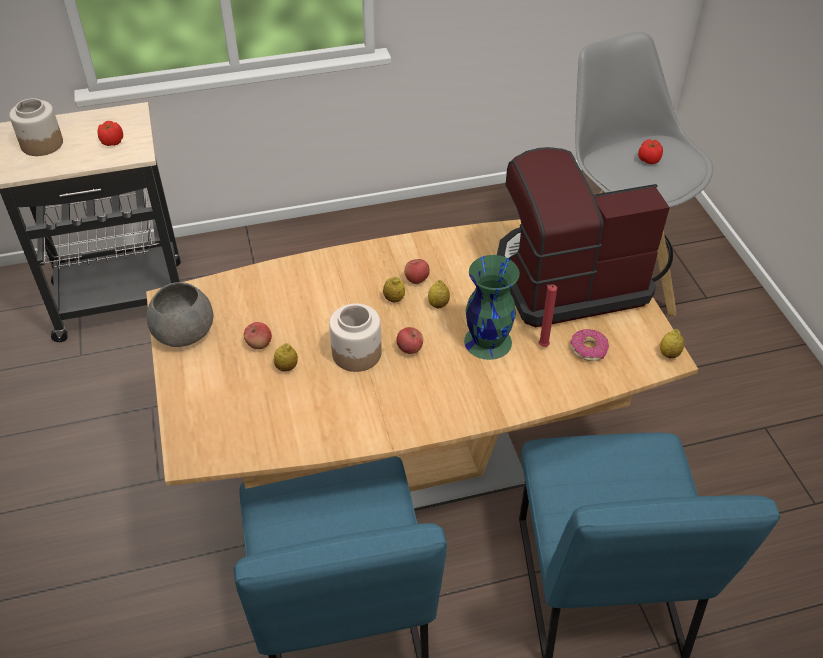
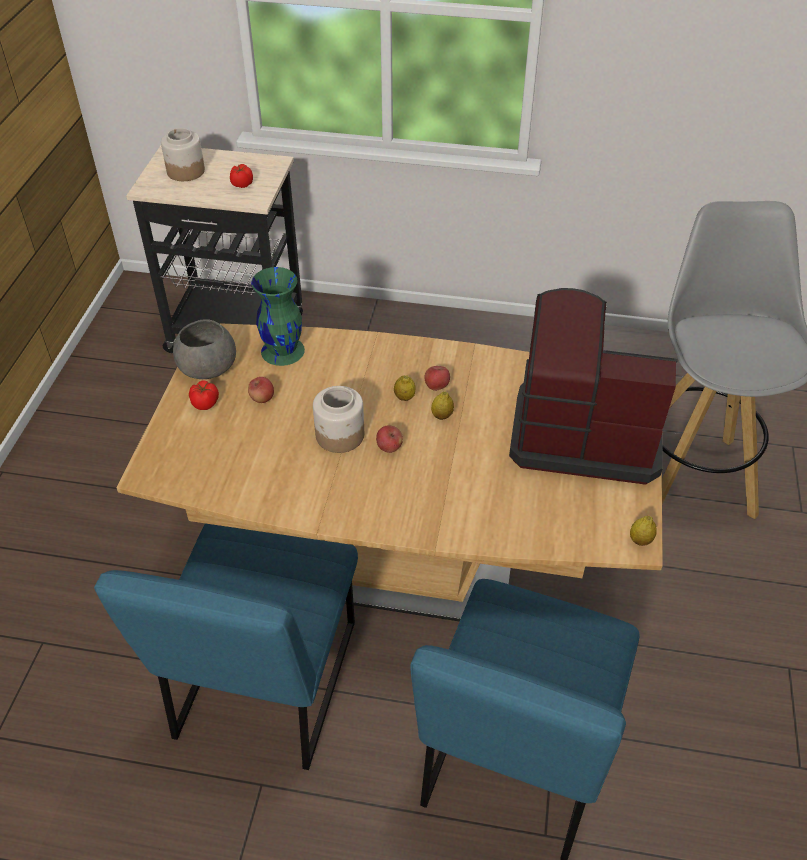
camera: 25 degrees right, 0 degrees up
lemon [274,343,298,372] -> none
green vase [464,255,520,360] -> green vase moved to [251,267,305,366]
red candle [539,284,557,347] -> none
donut [571,329,609,361] -> none
tomato [638,139,663,164] -> tomato moved to [189,380,219,410]

